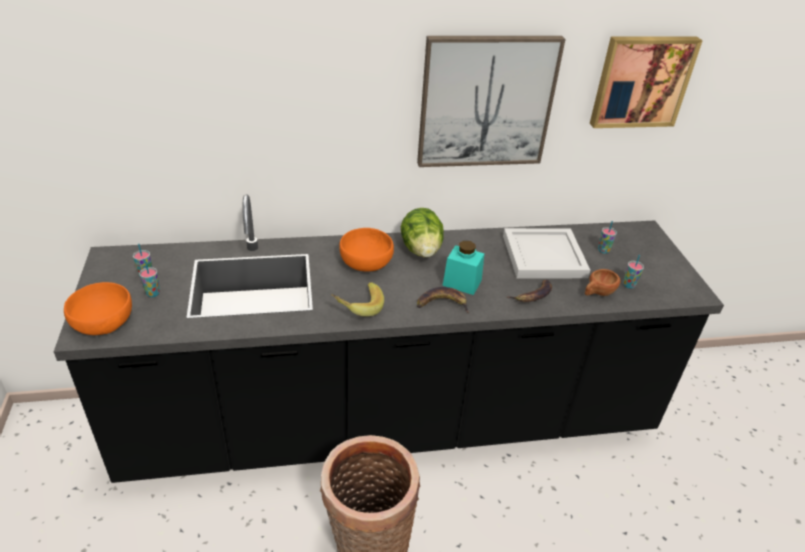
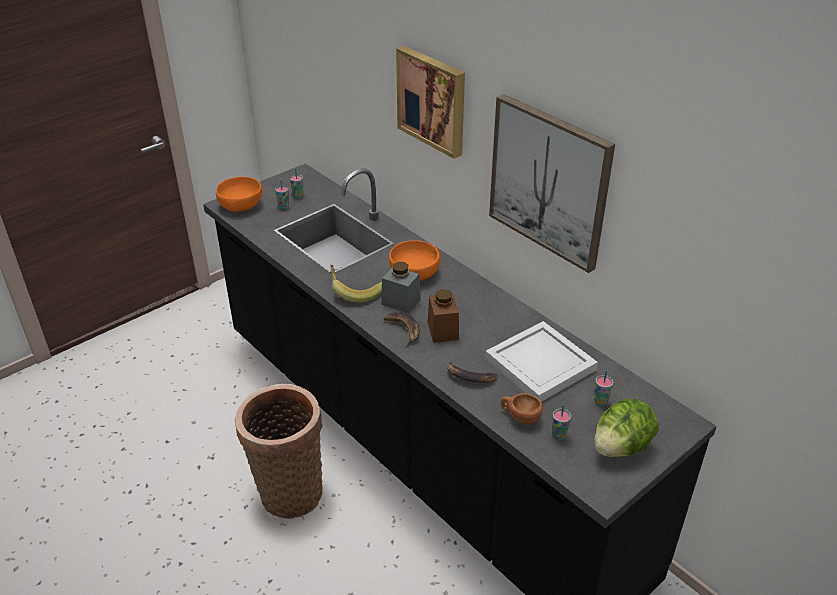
camera: 60 degrees right, 0 degrees up
lettuce [401,208,444,258] -> lettuce moved to [594,399,659,457]
turquoise jar [442,241,484,295] -> brown jar [428,289,459,343]
picture [590,37,703,128] -> picture moved to [396,46,465,159]
none -> grey jar [381,262,421,314]

